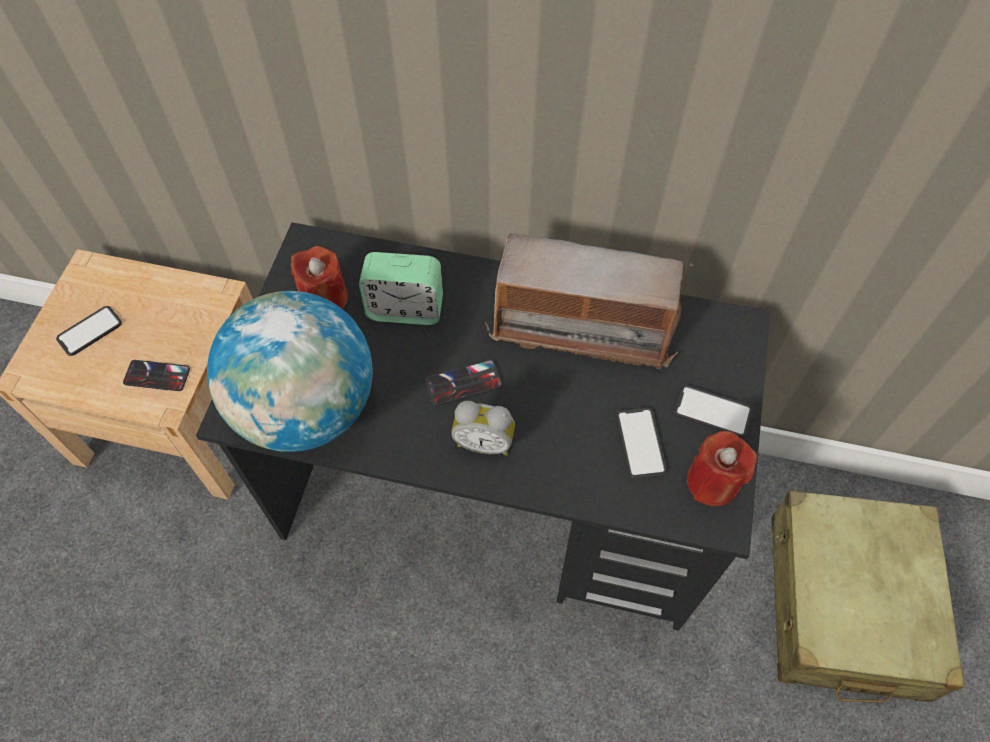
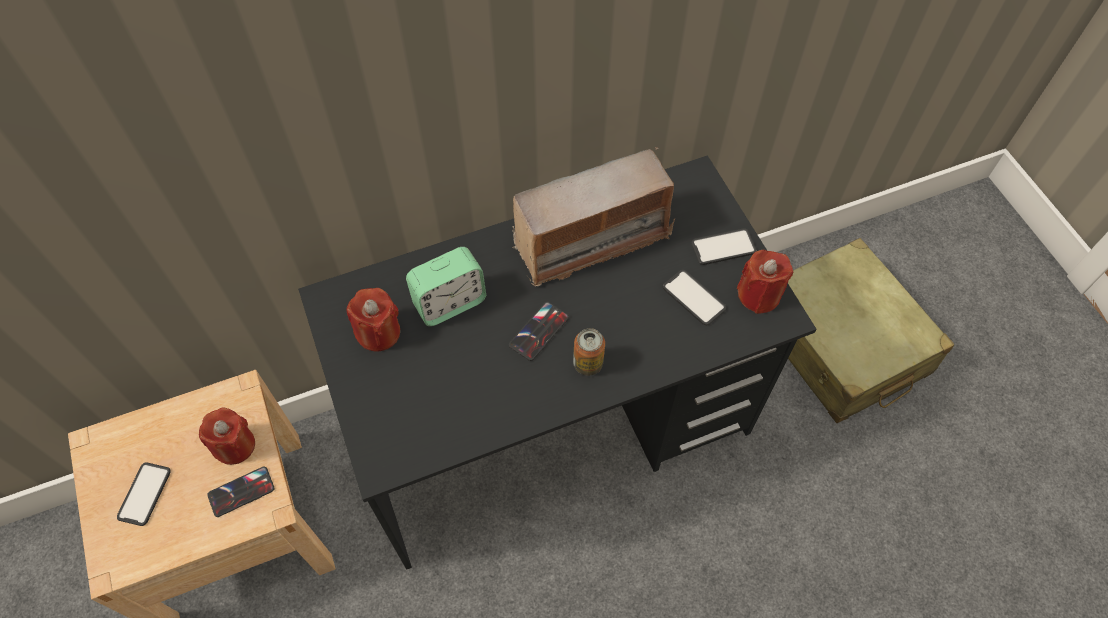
camera: 35 degrees left, 0 degrees up
globe [207,291,373,452] -> none
alarm clock [451,401,515,456] -> can [573,328,605,376]
none -> red candle [199,407,255,465]

